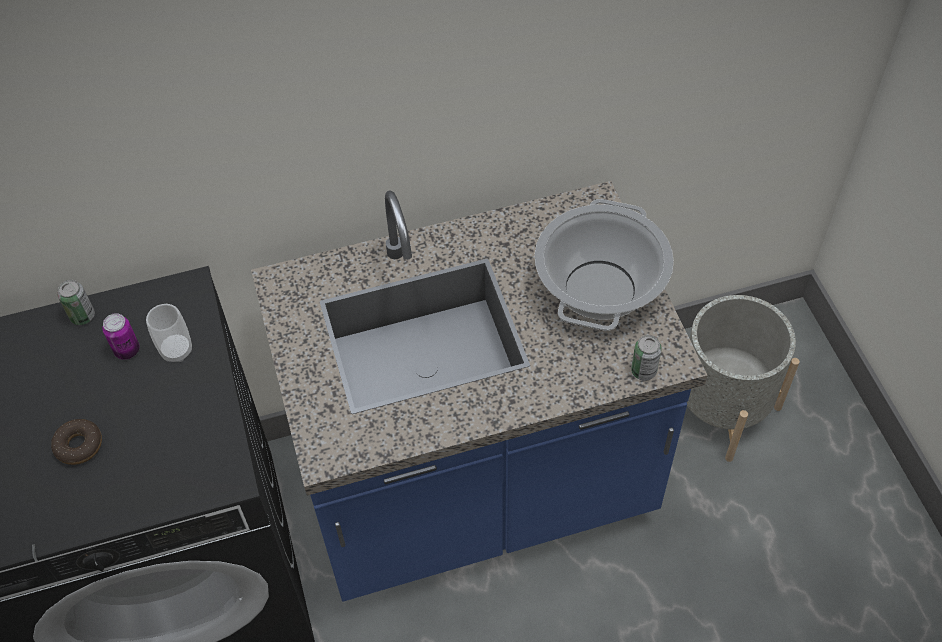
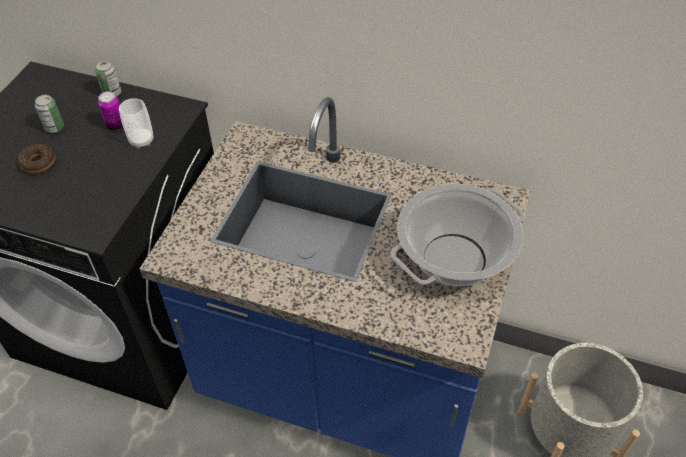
camera: 35 degrees right, 5 degrees down
can [631,335,662,381] -> can moved to [35,95,64,133]

